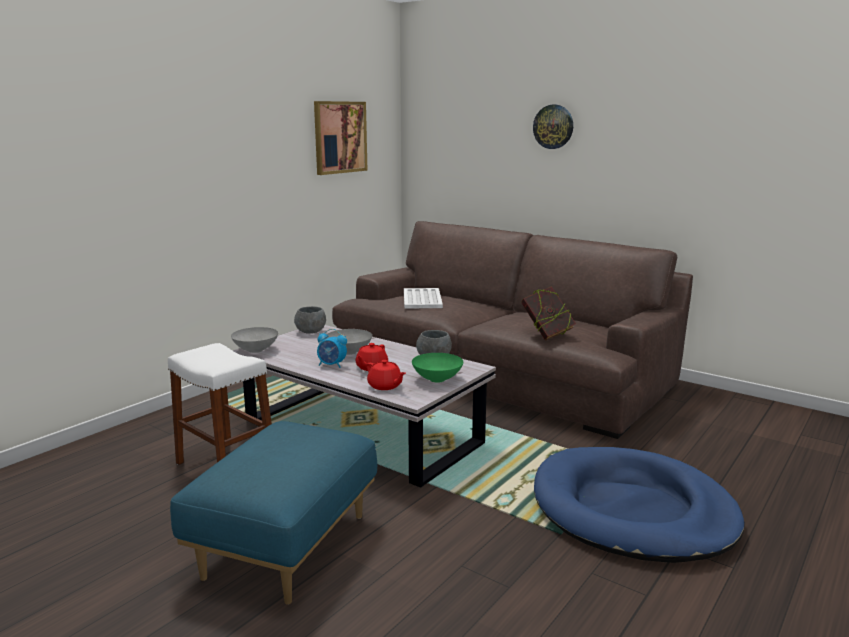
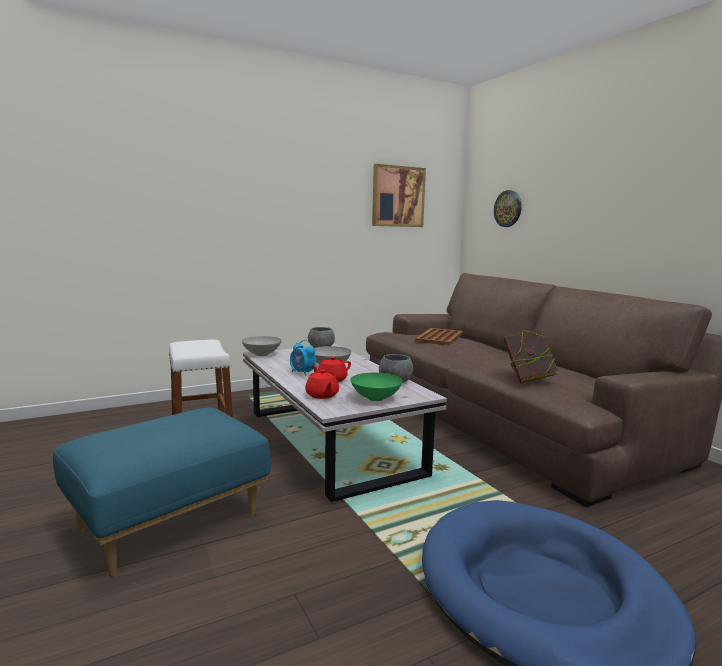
camera: 25 degrees right, 5 degrees down
white tray [404,288,443,309] -> brown tray [415,328,463,346]
wall clock [533,105,573,149] -> wall clock moved to [494,190,522,227]

